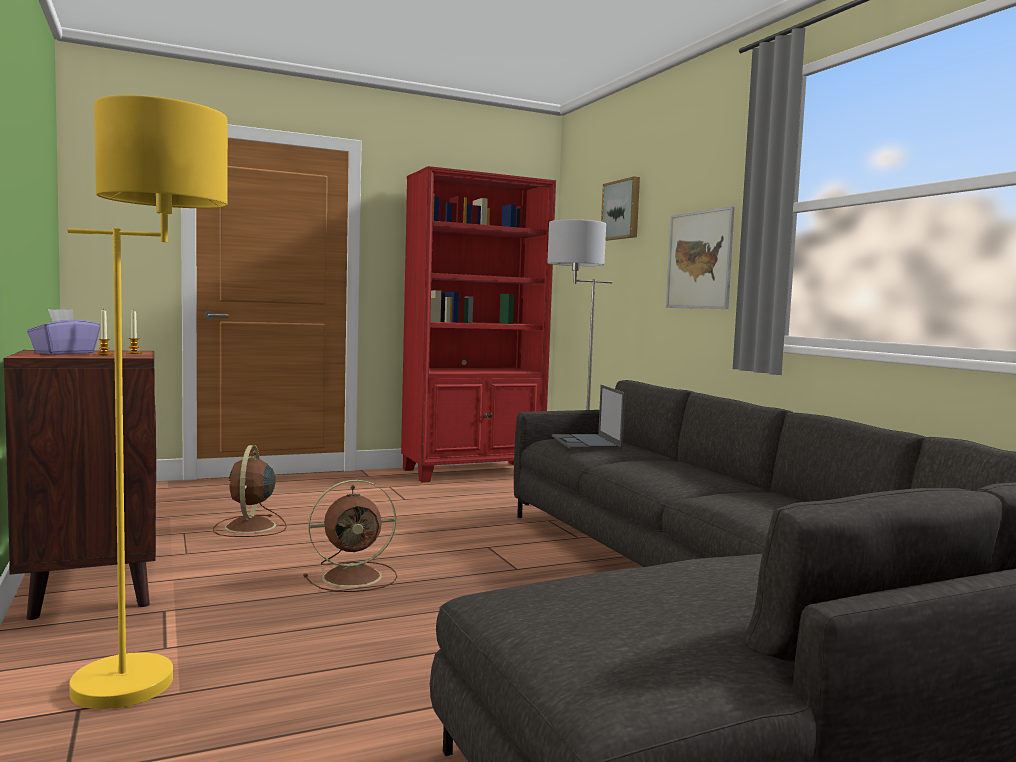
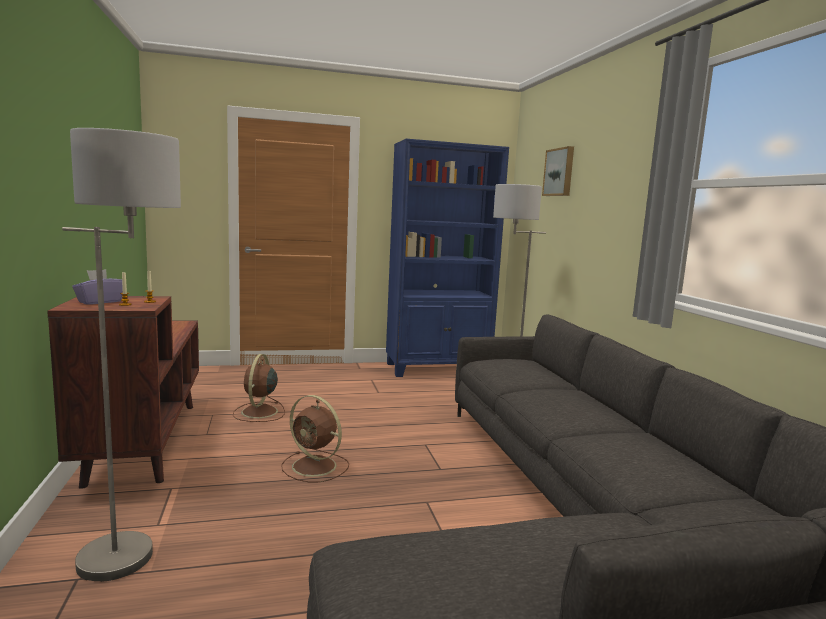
camera: 10 degrees right, 5 degrees up
yellow floor lamp [67,95,228,709] -> grey floor lamp [62,128,181,582]
brown fan [303,480,397,592] -> brown fan turned 45 degrees clockwise [281,395,349,482]
red bookcase [401,166,556,483] -> blue bookcase [386,139,509,377]
laptop [552,385,625,449] -> none
picture [666,206,735,309] -> none

